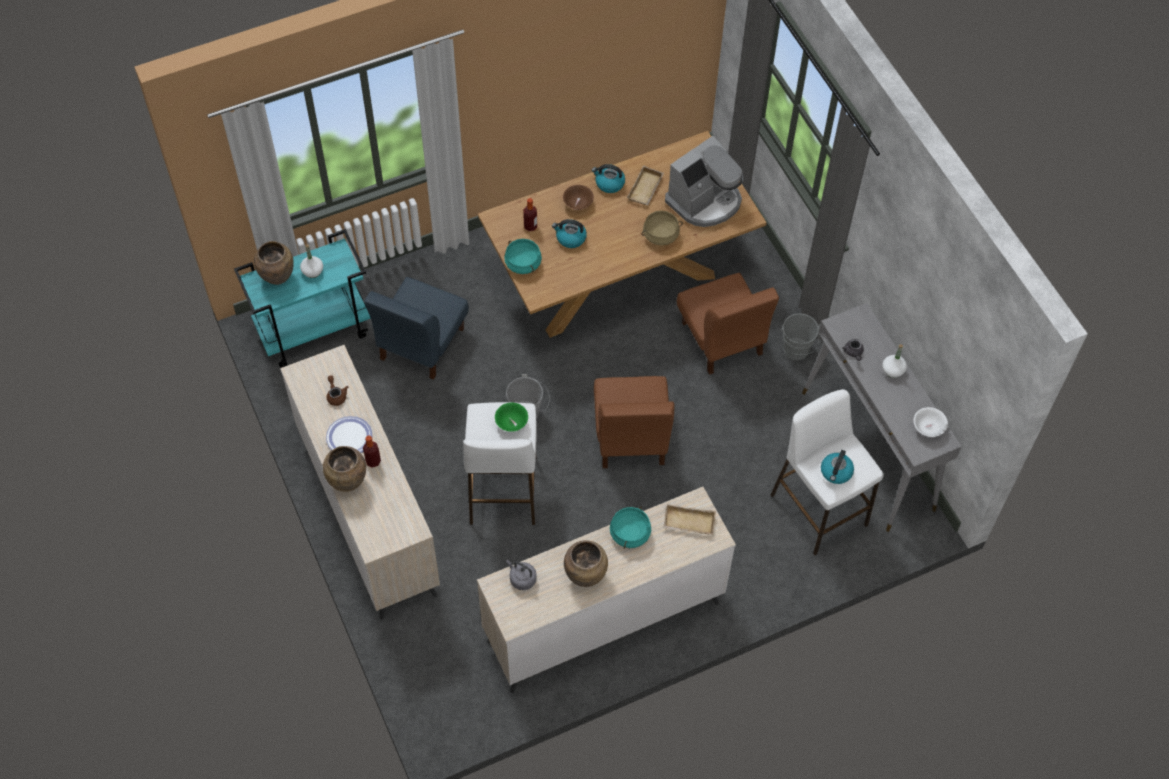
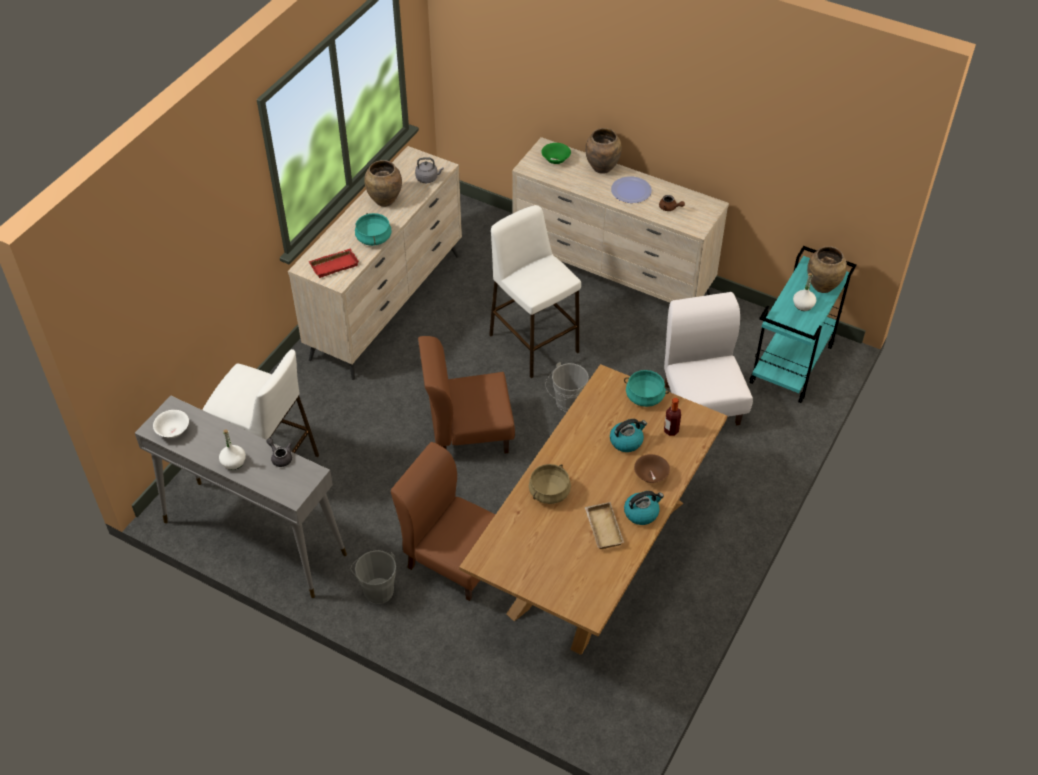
camera: 145 degrees right, 10 degrees down
bottle [363,435,381,468] -> none
blue chair [365,277,469,380] -> white chair [664,292,753,426]
green bowl [495,402,528,432] -> green bowl moved to [541,143,571,164]
brown chair [594,376,674,468] -> brown chair turned 60 degrees counterclockwise [418,336,515,454]
beige tray [663,505,716,534] -> red tray [309,248,359,278]
coffee machine [665,136,743,227] -> none
kettle [821,450,854,484] -> none

